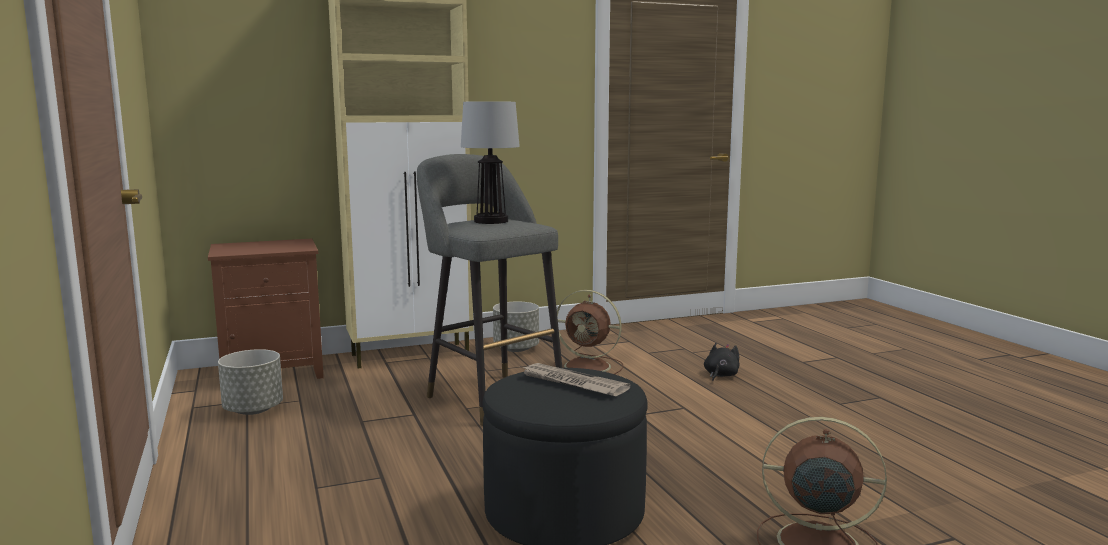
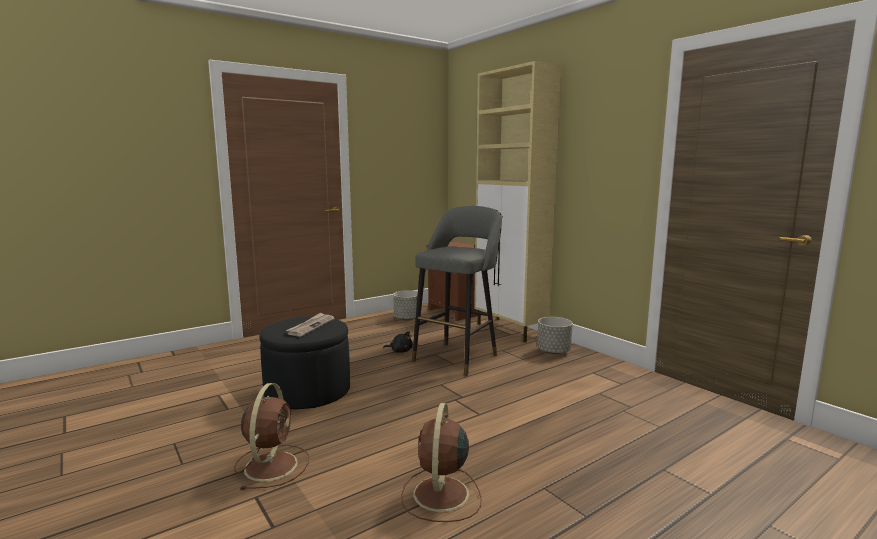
camera: 75 degrees right, 0 degrees up
table lamp [461,102,520,224] -> none
brown fan [554,290,623,374] -> brown fan moved to [401,403,482,522]
black plush toy [704,343,739,381] -> black plush toy moved to [383,332,413,353]

